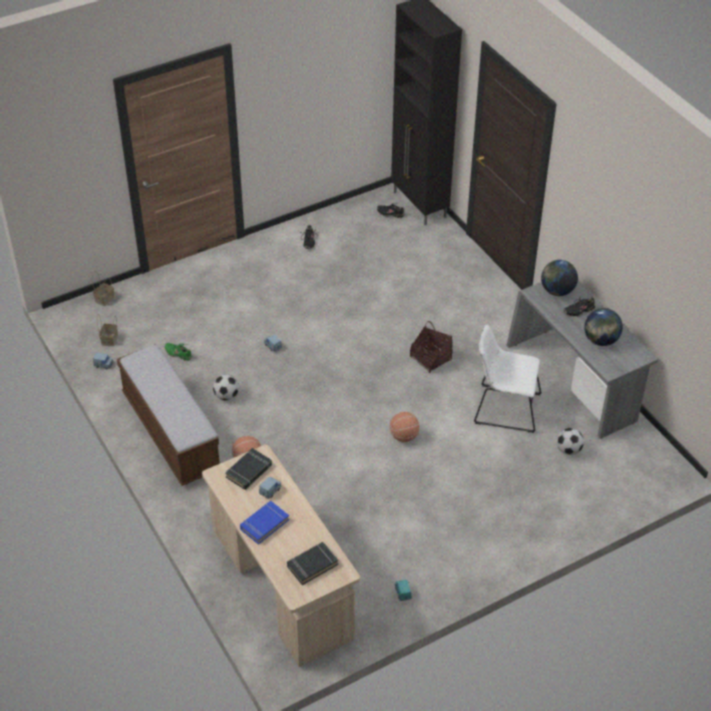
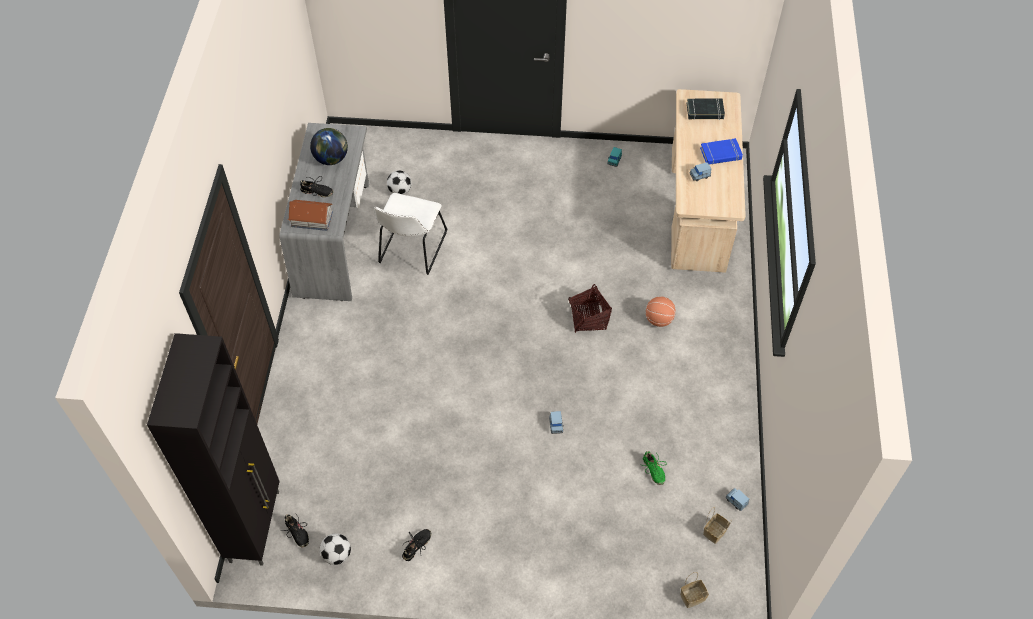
camera: 145 degrees left, 10 degrees up
bench [117,344,220,486] -> none
football [213,374,239,401] -> football moved to [320,533,351,565]
black book [225,448,272,490] -> none
basketball [390,412,420,442] -> none
basket [410,321,452,373] -> basket moved to [568,284,612,333]
white chair [474,324,542,433] -> white chair turned 60 degrees clockwise [374,193,447,275]
globe [541,260,578,296] -> toy house [288,200,333,231]

